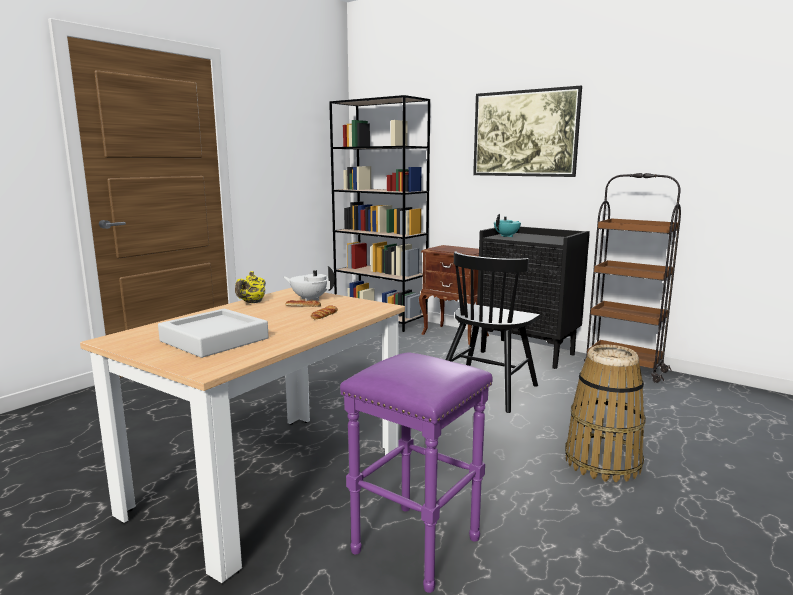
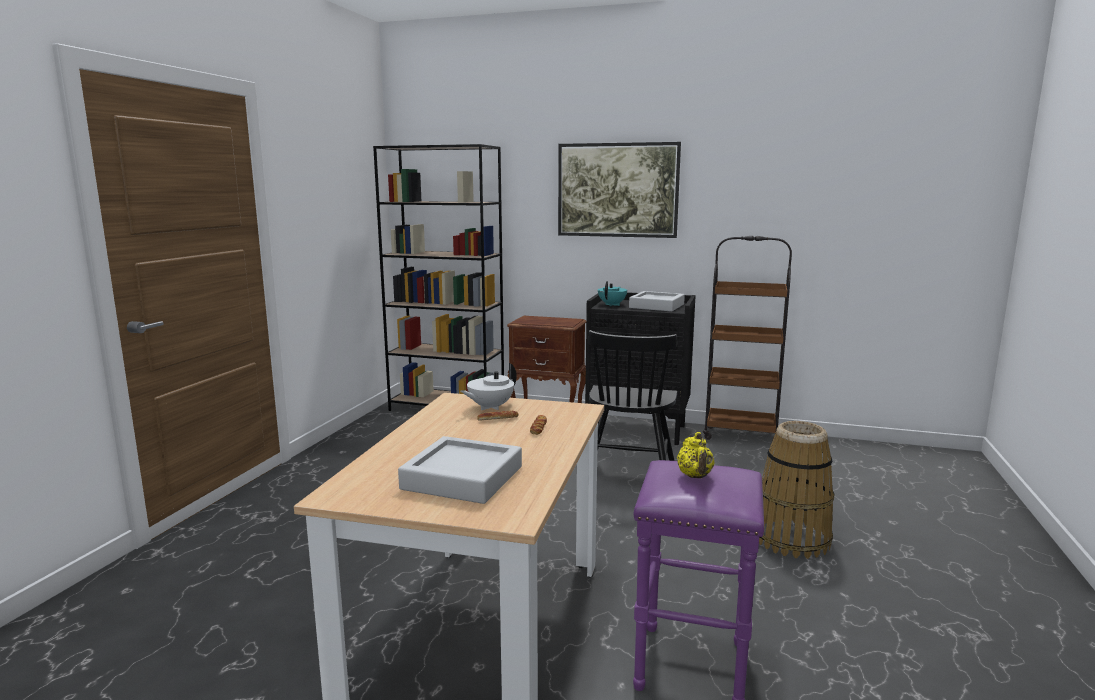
camera: 20 degrees left, 0 degrees up
yellow teapot [235,271,266,303] -> yellow teapot moved to [677,432,715,478]
white teapot [284,266,335,301] -> white teapot turned 45 degrees counterclockwise [460,363,517,410]
none -> grey tray [629,291,685,312]

